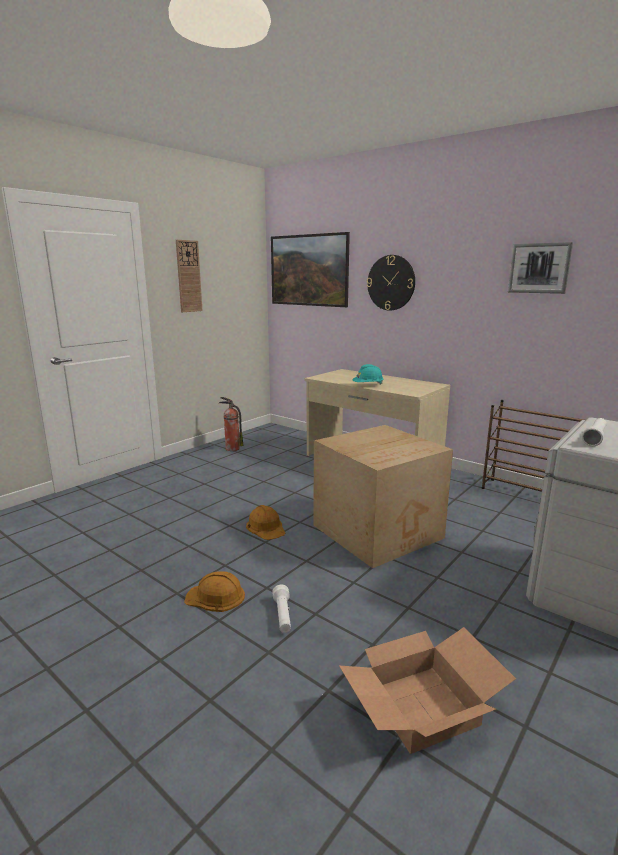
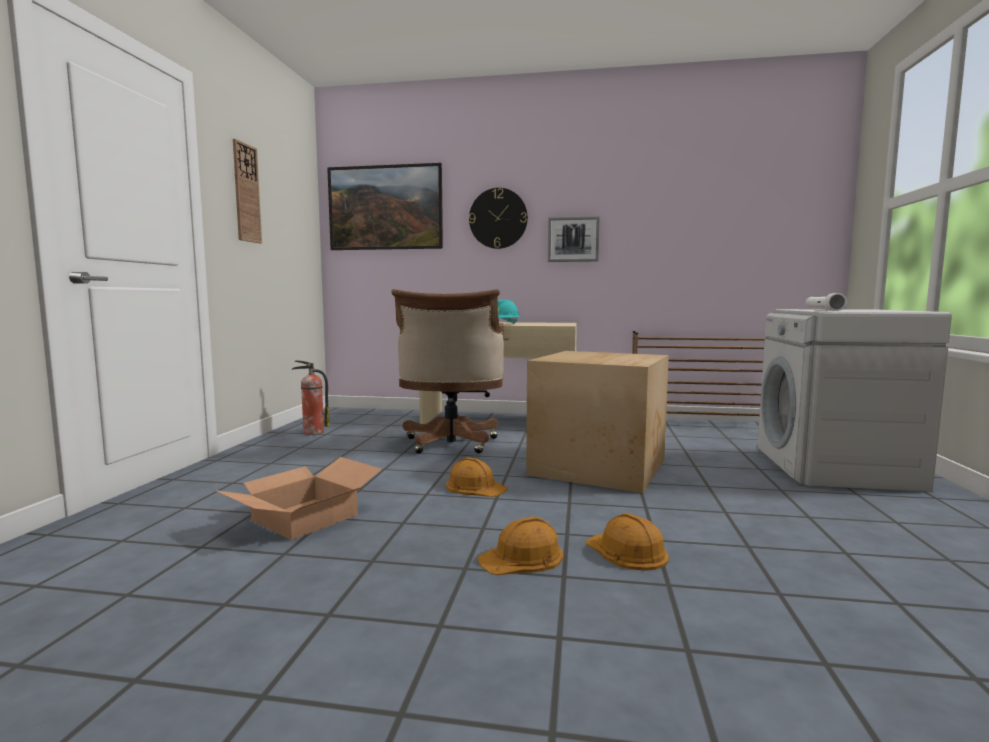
camera: 30 degrees left, 10 degrees down
white flashlight [272,585,291,633] -> orange hard hat [586,513,669,571]
cardboard box [339,627,516,754] -> cardboard box moved to [214,457,382,540]
picture [508,242,573,294] -> picture moved to [548,216,600,262]
none -> office chair [391,289,504,454]

